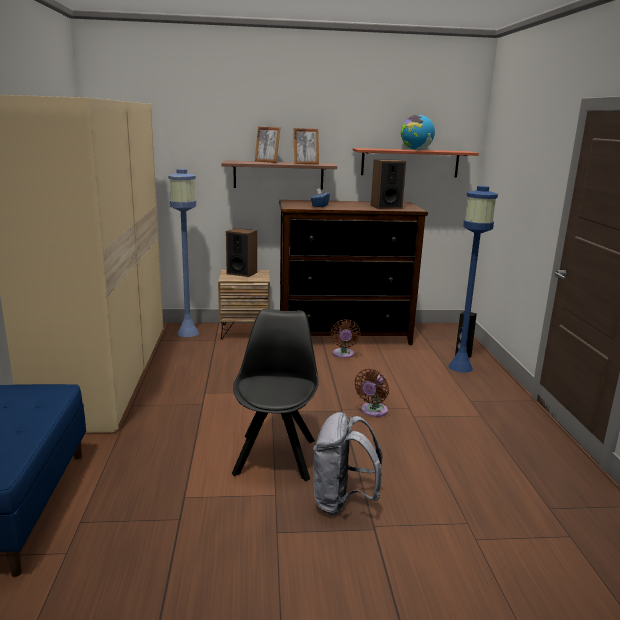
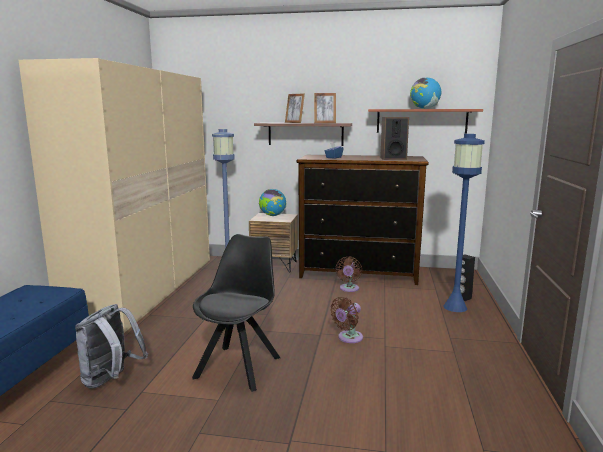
camera: 15 degrees right, 5 degrees down
speaker [226,228,257,277] -> globe [259,189,287,216]
grey backpack [313,412,382,515] -> grey backpack moved to [75,304,148,389]

